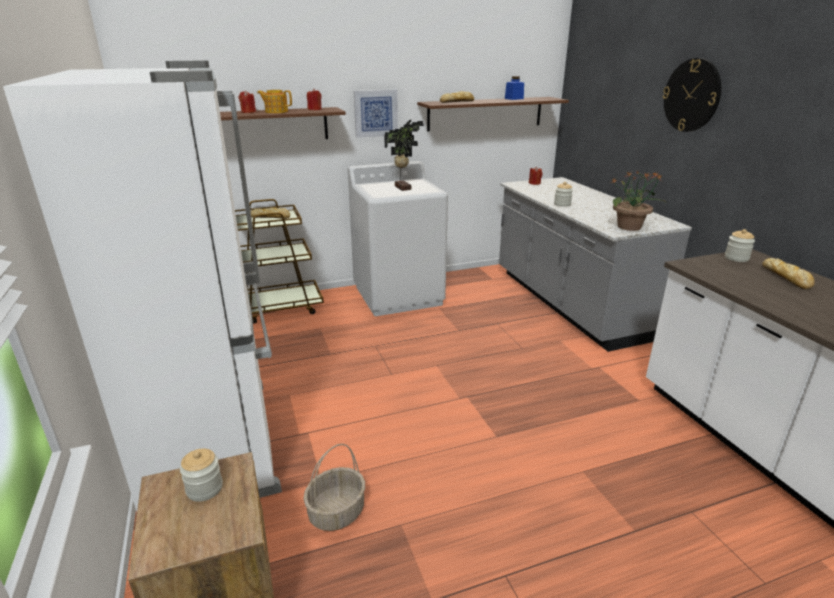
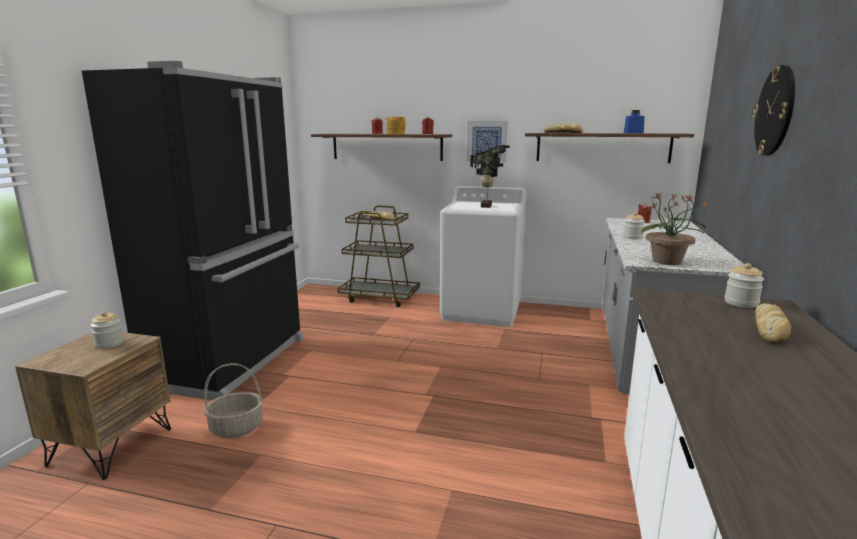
camera: 35 degrees right, 10 degrees down
white fridge [3,60,282,511] -> black fridge [82,61,303,400]

